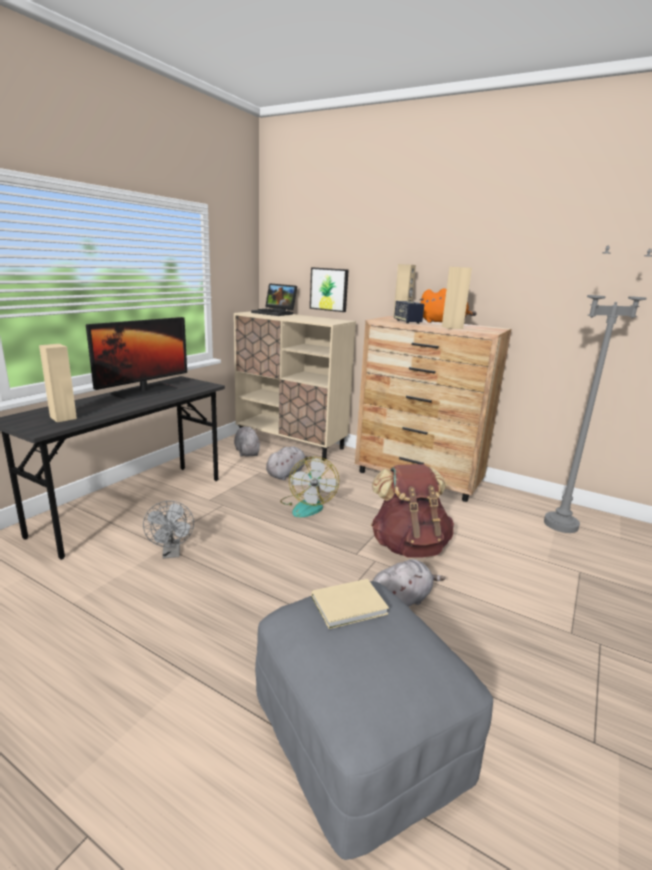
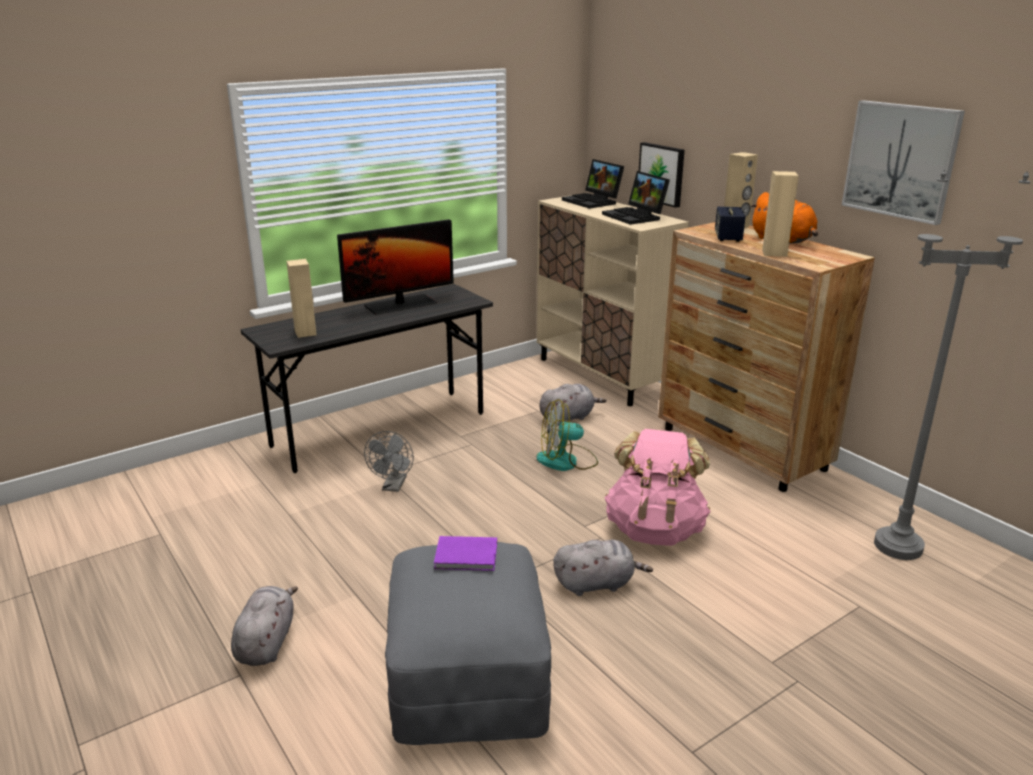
camera: 25 degrees right, 5 degrees up
grey plush toy [234,427,260,457] -> grey plush toy moved to [231,586,298,666]
fan [280,457,339,517] -> fan turned 60 degrees clockwise [537,399,598,471]
beige book [312,579,389,629] -> purple book [434,536,497,571]
brown backpack [371,464,454,558] -> pink backpack [605,429,710,546]
none -> laptop [602,171,670,225]
none -> picture [842,100,965,225]

